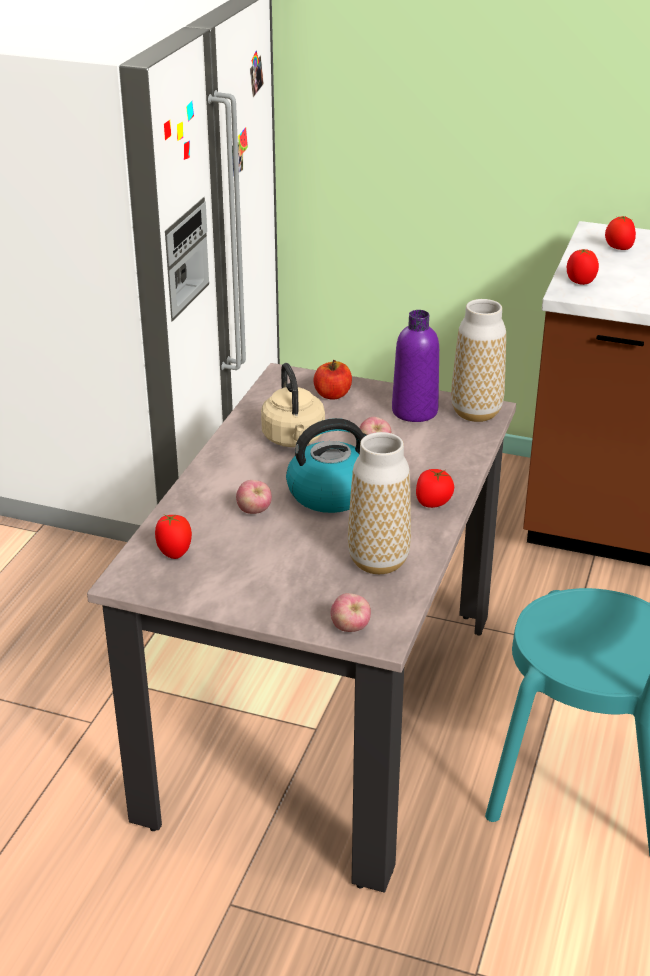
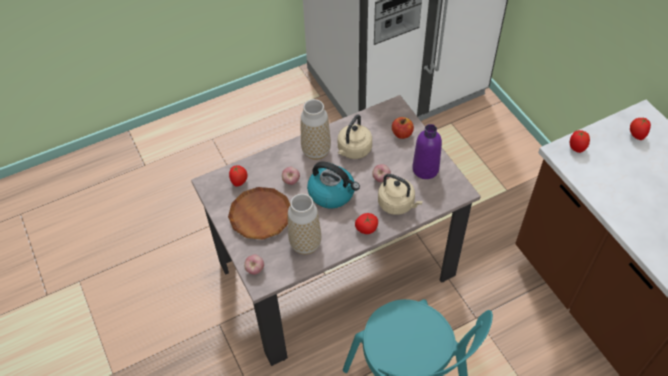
camera: 45 degrees right, 20 degrees up
vase [451,299,506,422] -> vase moved to [301,99,331,160]
none -> brown plate [228,187,290,240]
none -> beige kettle [378,174,423,215]

